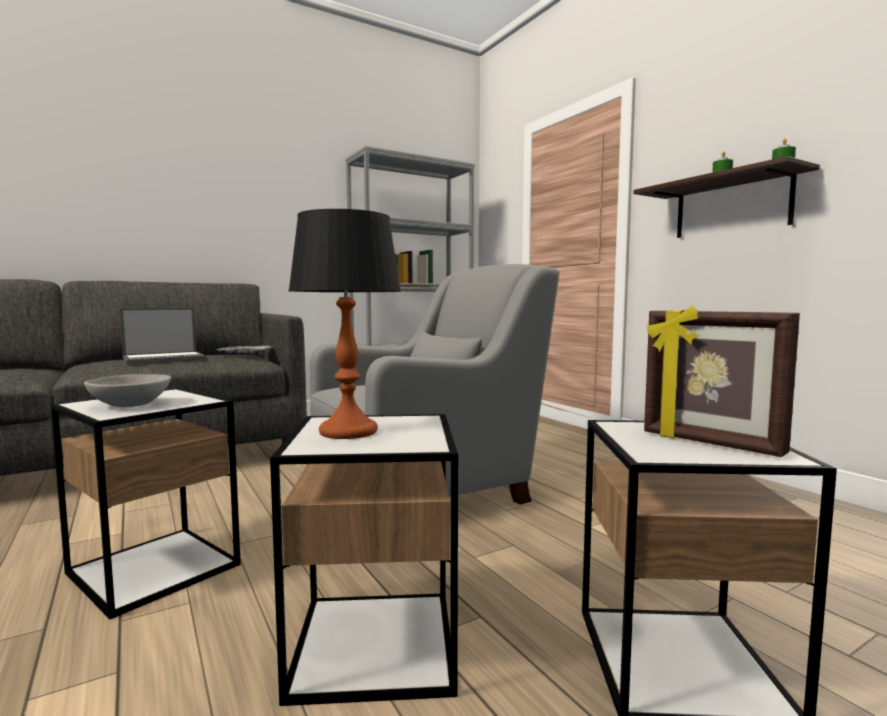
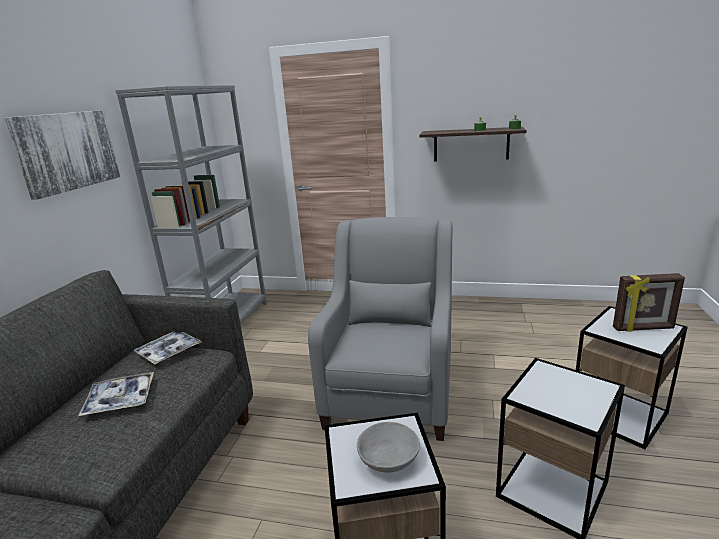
camera: 45 degrees left, 15 degrees up
laptop [120,308,206,364] -> tray [78,372,154,416]
table lamp [288,209,401,439] -> none
none -> picture [5,110,121,200]

